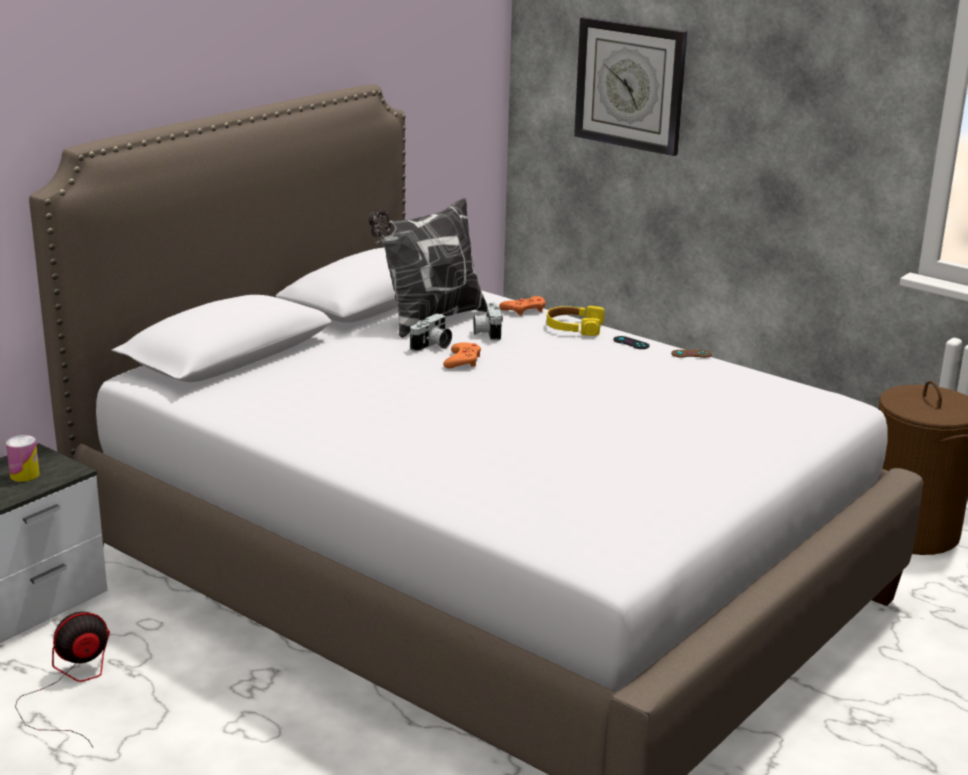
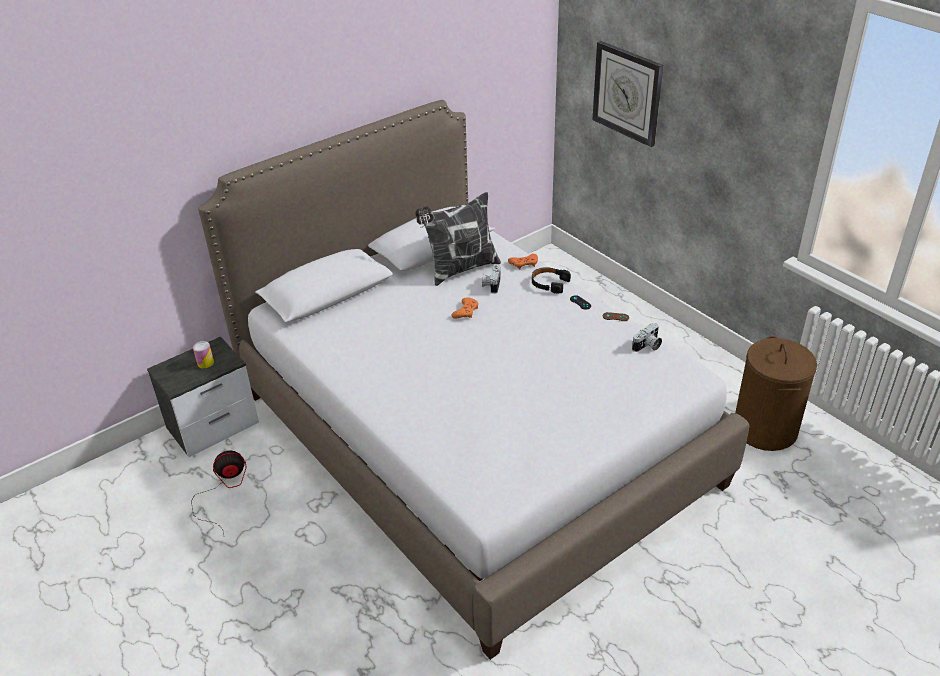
camera: 15 degrees right, 15 degrees up
camera [410,313,452,352] -> camera moved to [632,323,662,352]
yellow headphones [547,306,605,336] -> black headphones [532,267,571,294]

